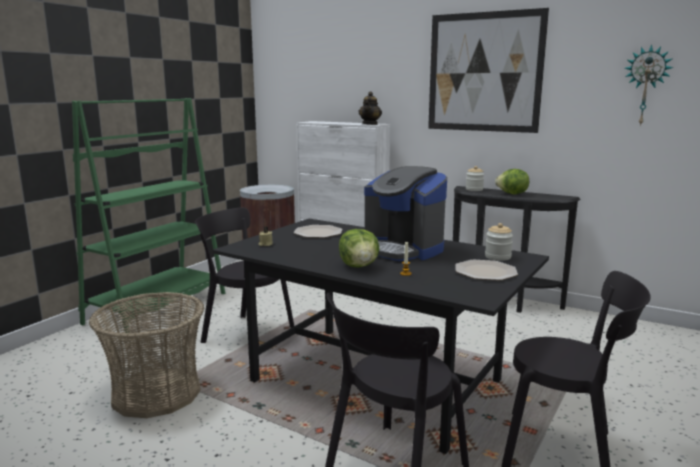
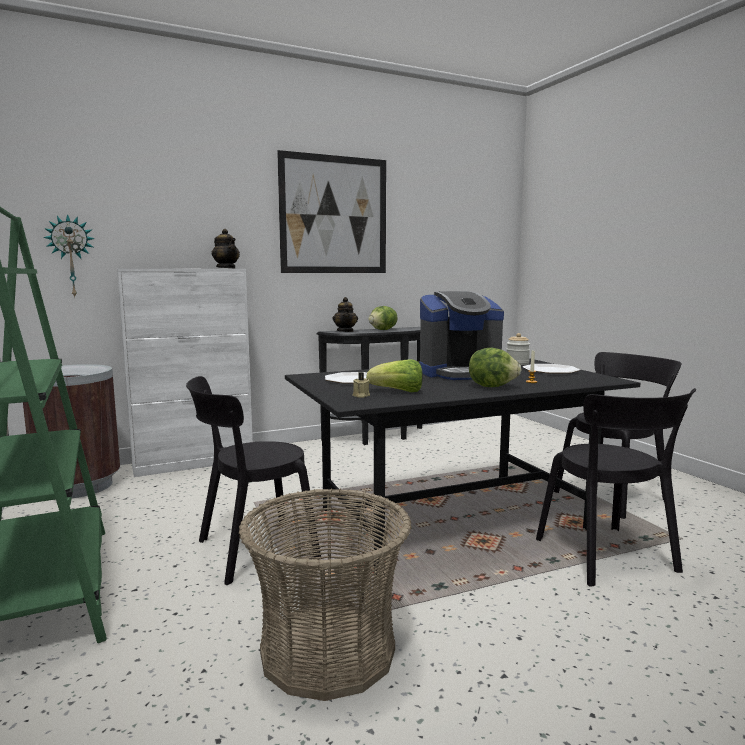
camera: 55 degrees left, 5 degrees down
jar [466,166,484,191] -> teapot [333,297,358,332]
wall clock [624,45,674,126] -> wall clock moved to [43,214,95,297]
none -> lettuce [366,359,423,392]

